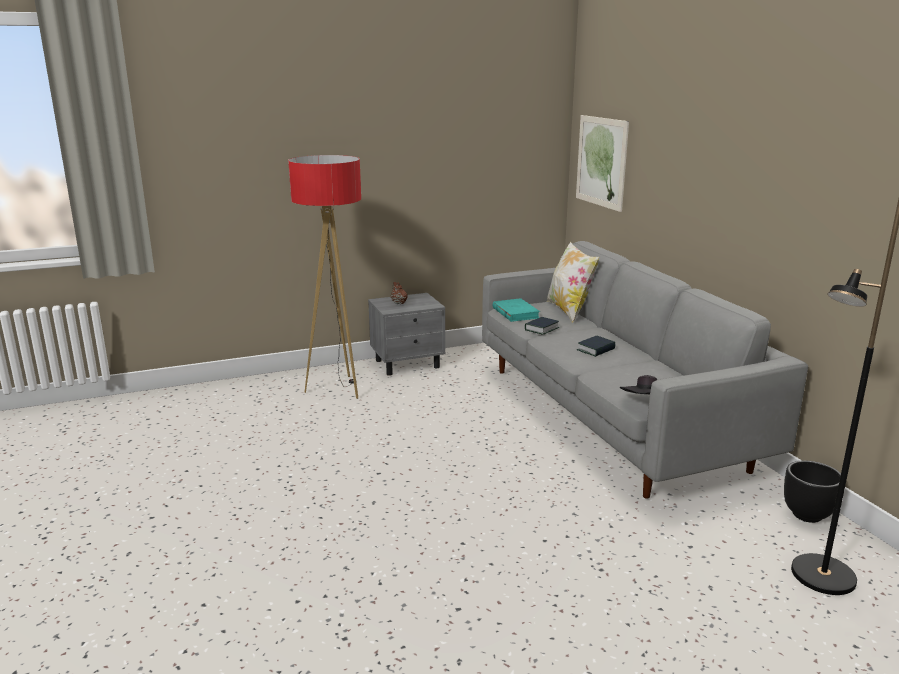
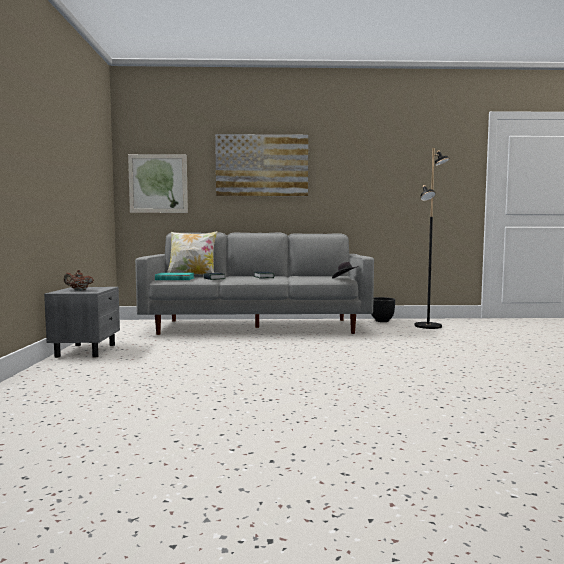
camera: 70 degrees left, 15 degrees down
floor lamp [288,155,361,399] -> none
none -> picture [215,134,308,196]

